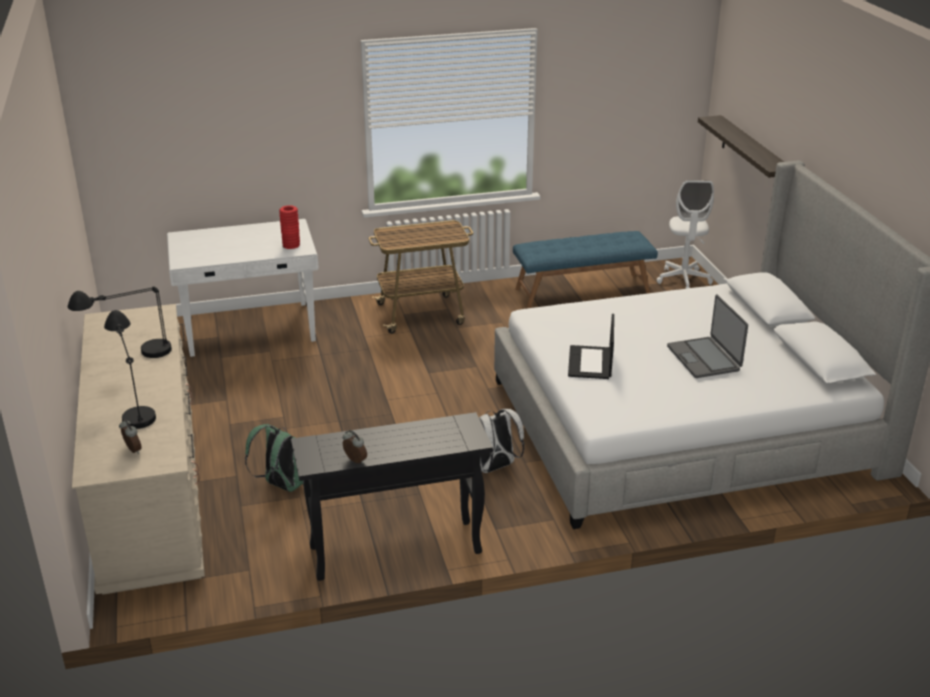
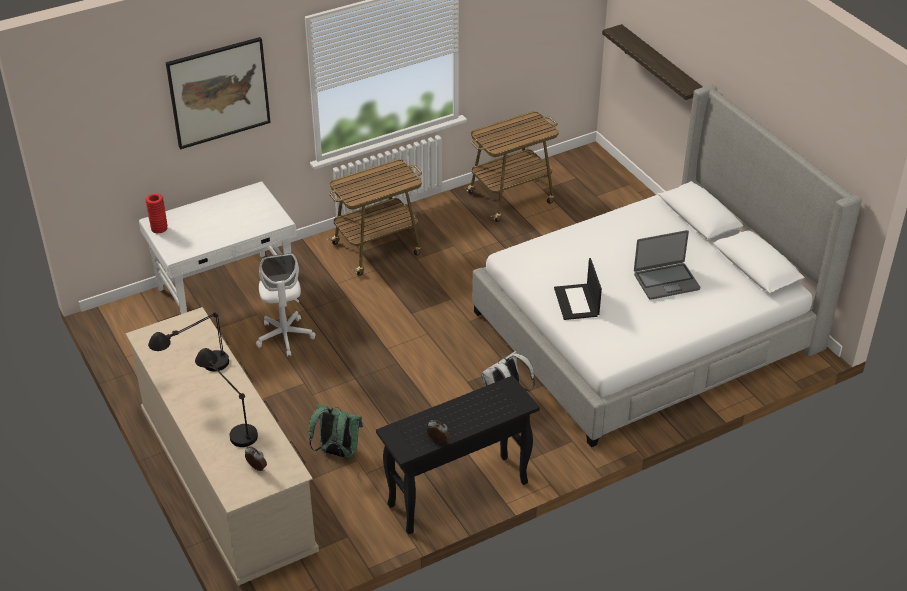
camera: 15 degrees left, 10 degrees up
red vase [279,205,300,249] -> red vase moved to [146,194,167,233]
blue bench [513,231,658,308] -> cart [464,111,559,222]
white office chair [657,180,714,289] -> white office chair moved to [256,253,315,357]
laptop [667,295,748,378] -> laptop turned 75 degrees counterclockwise [634,230,700,300]
none -> picture [166,37,271,149]

